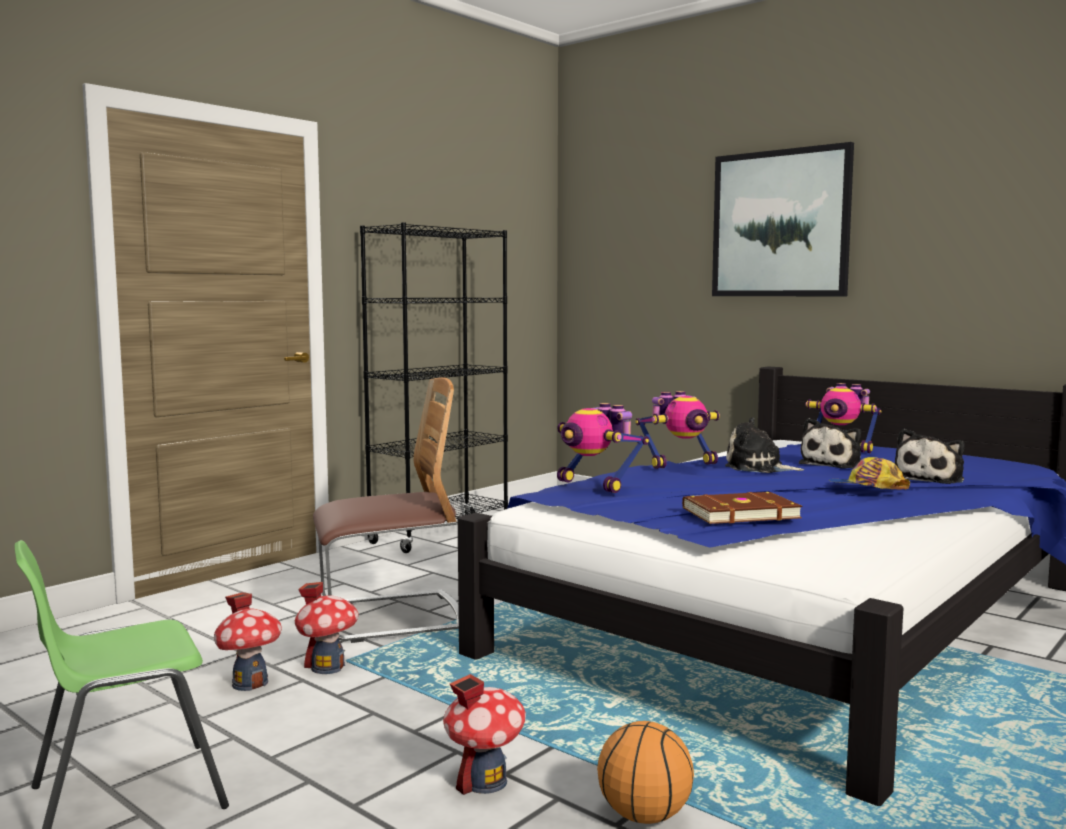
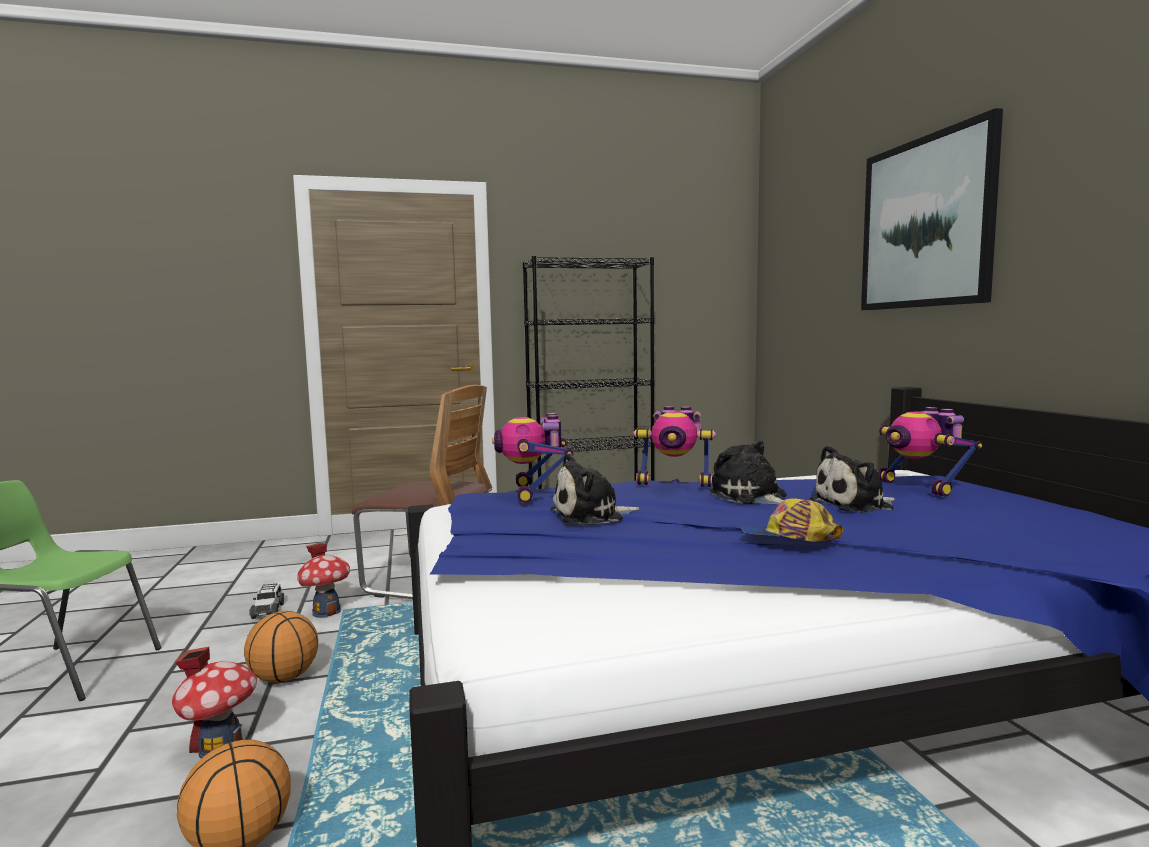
camera: 35 degrees right, 0 degrees up
toy house [214,592,282,691] -> toy car [250,583,284,619]
brown book [682,492,802,524] -> none
cap [829,457,910,490] -> cap turned 45 degrees counterclockwise [741,499,843,542]
plush toy [895,429,965,484] -> plush toy moved to [551,453,640,525]
none -> basketball [244,611,318,683]

